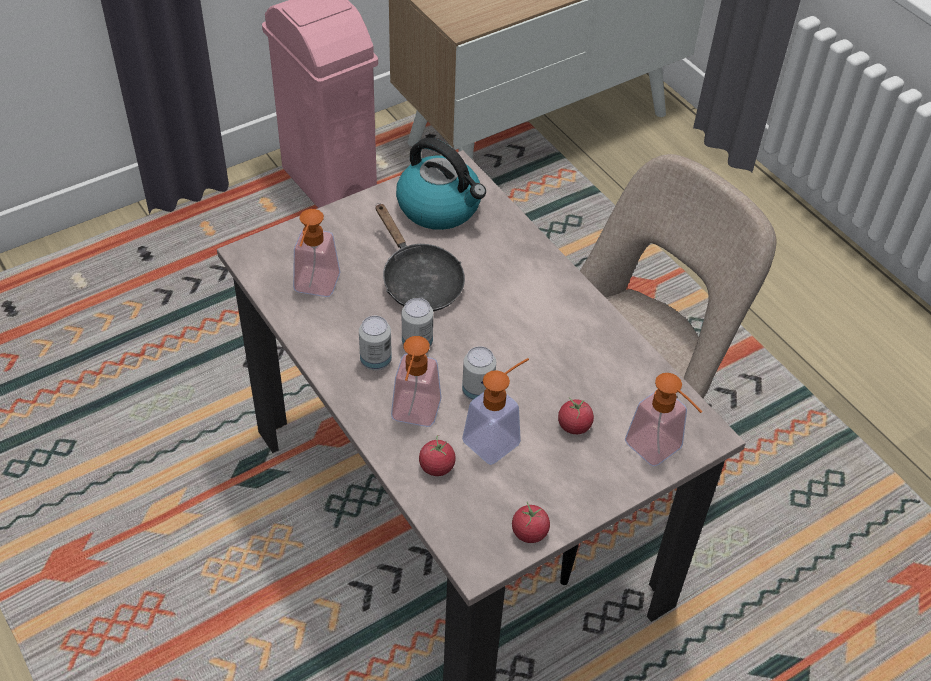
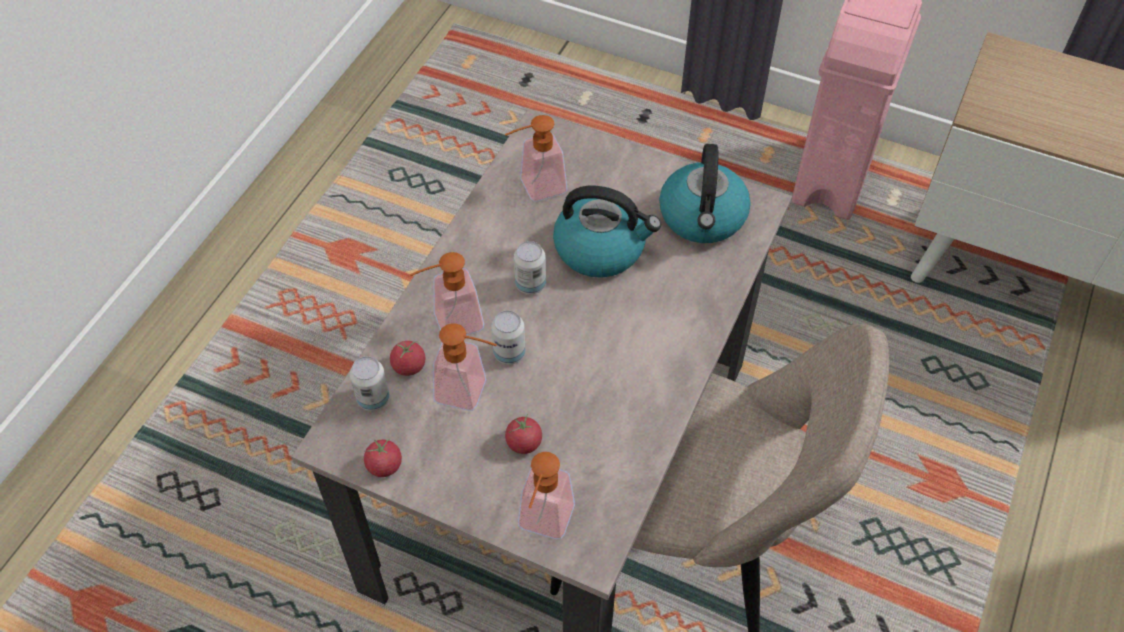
camera: 60 degrees right, 5 degrees up
can [359,316,392,370] -> can moved to [350,356,390,411]
black frying pan [376,203,465,311] -> kettle [553,186,661,278]

